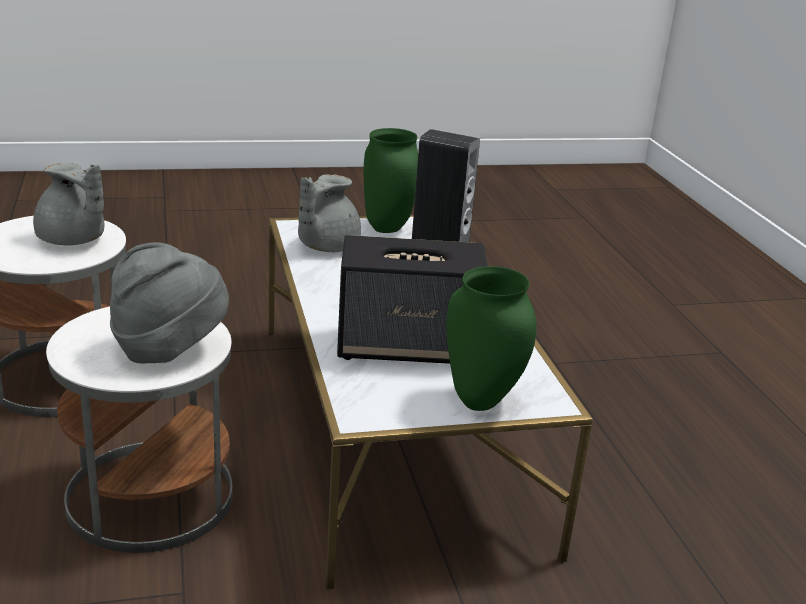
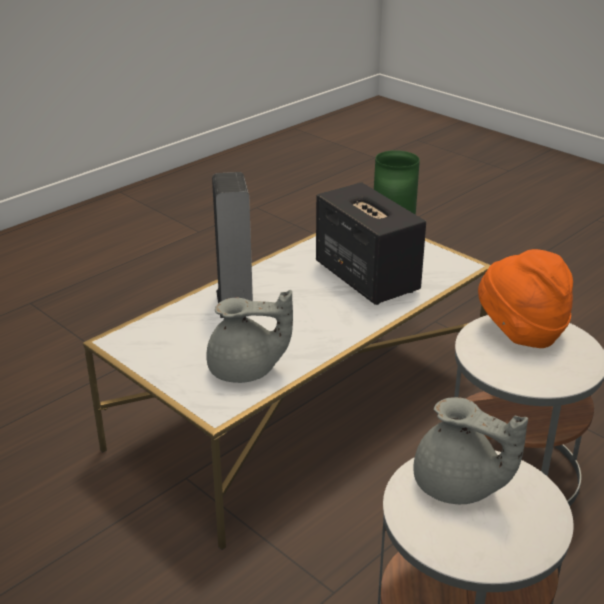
camera: 120 degrees left, 5 degrees up
grey teapot [33,163,104,245] -> grey teapot turned 120 degrees clockwise [413,397,528,504]
grey hat [110,242,229,363] -> orange hat [478,249,573,348]
green vase [364,128,418,233] -> none

